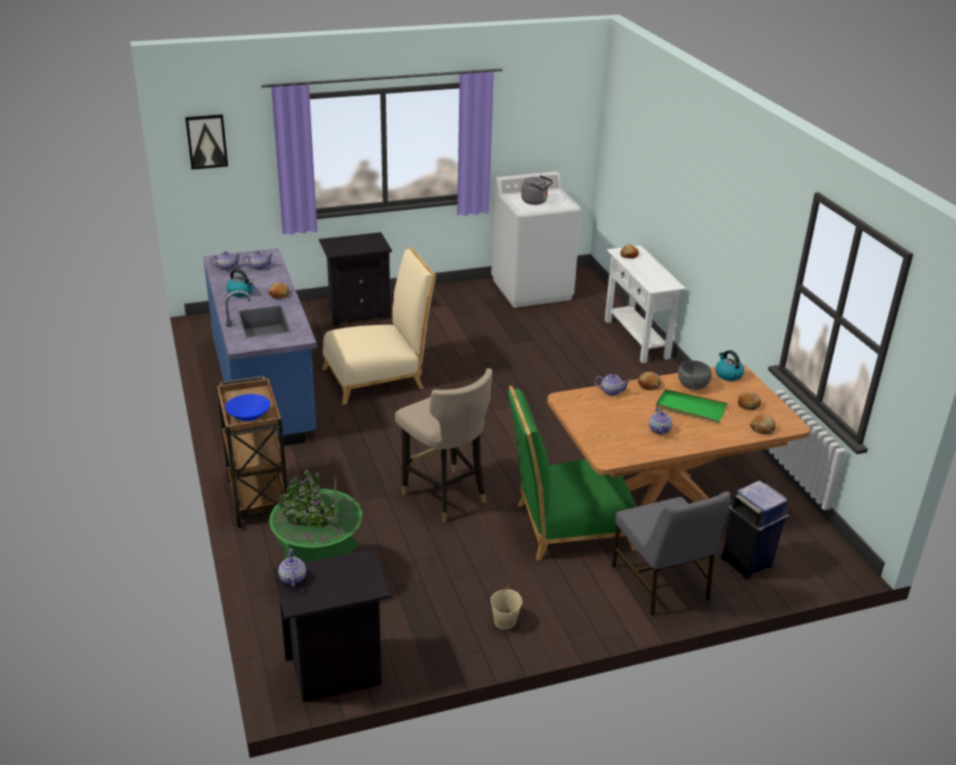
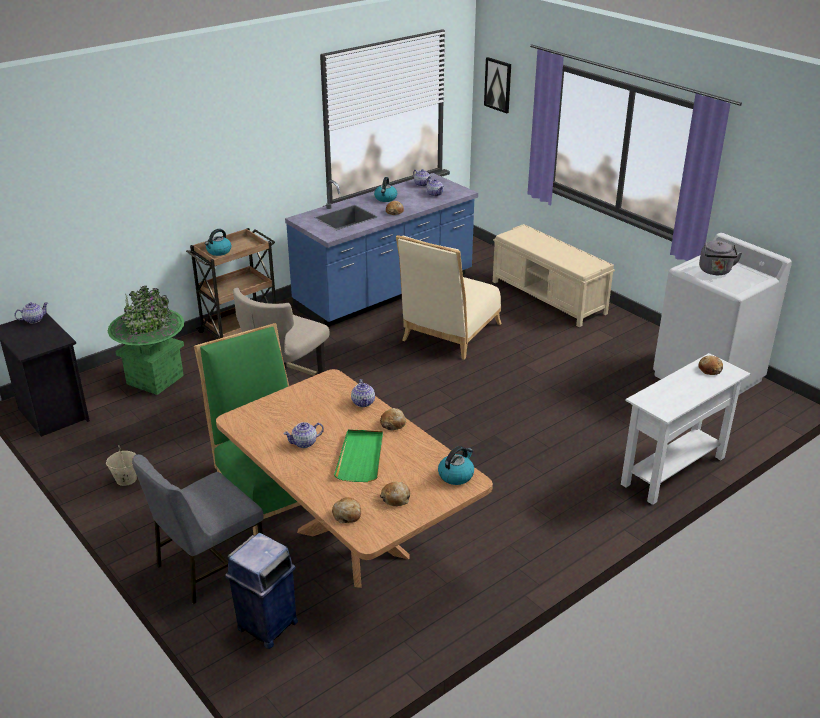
camera: 70 degrees right, 0 degrees up
blue bowl [225,394,270,421] -> kettle [205,229,231,256]
black nightstand [319,232,392,326] -> beige bench [493,224,615,327]
beige chair [322,246,436,405] -> beige chair turned 75 degrees clockwise [396,235,502,360]
grey bowl [678,360,712,390] -> none

